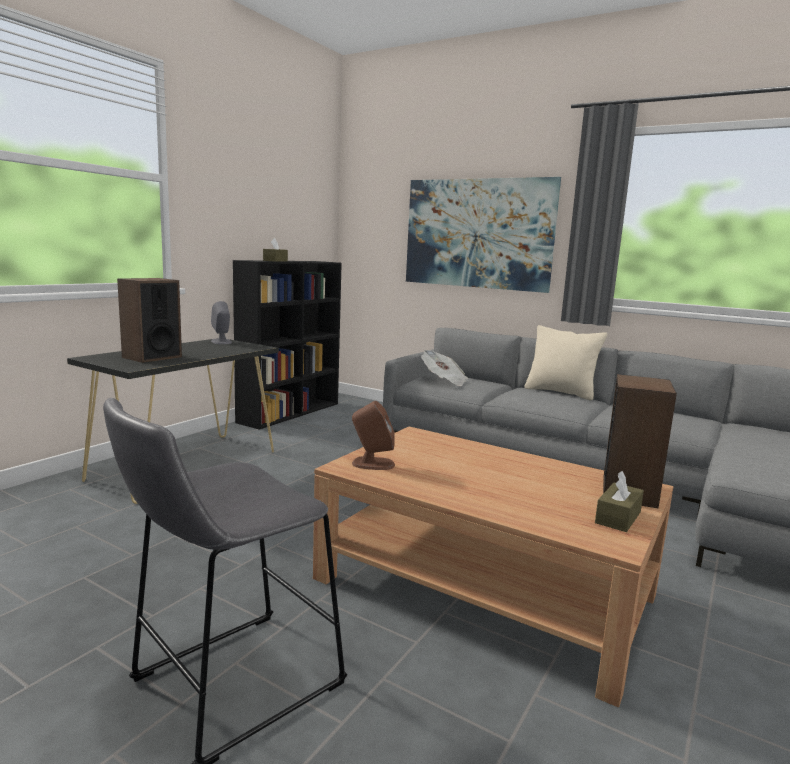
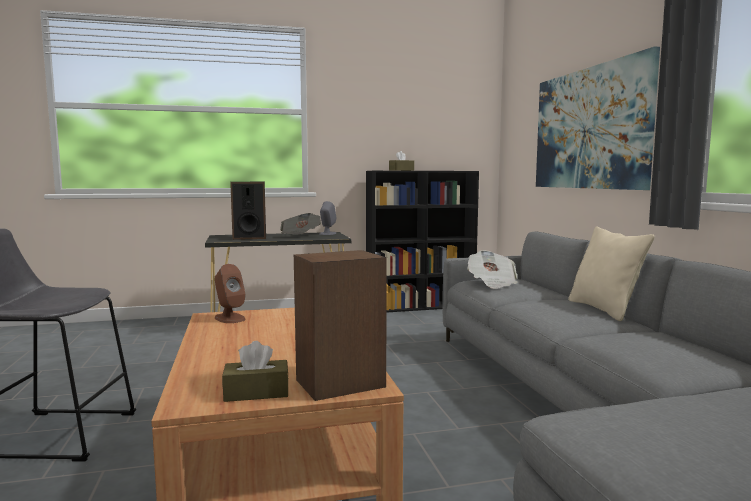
camera: 45 degrees right, 5 degrees down
none -> newspaper [280,213,321,235]

